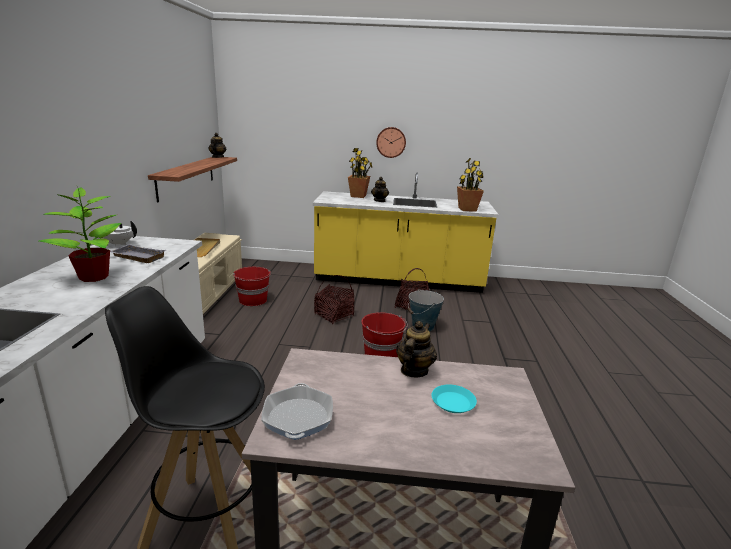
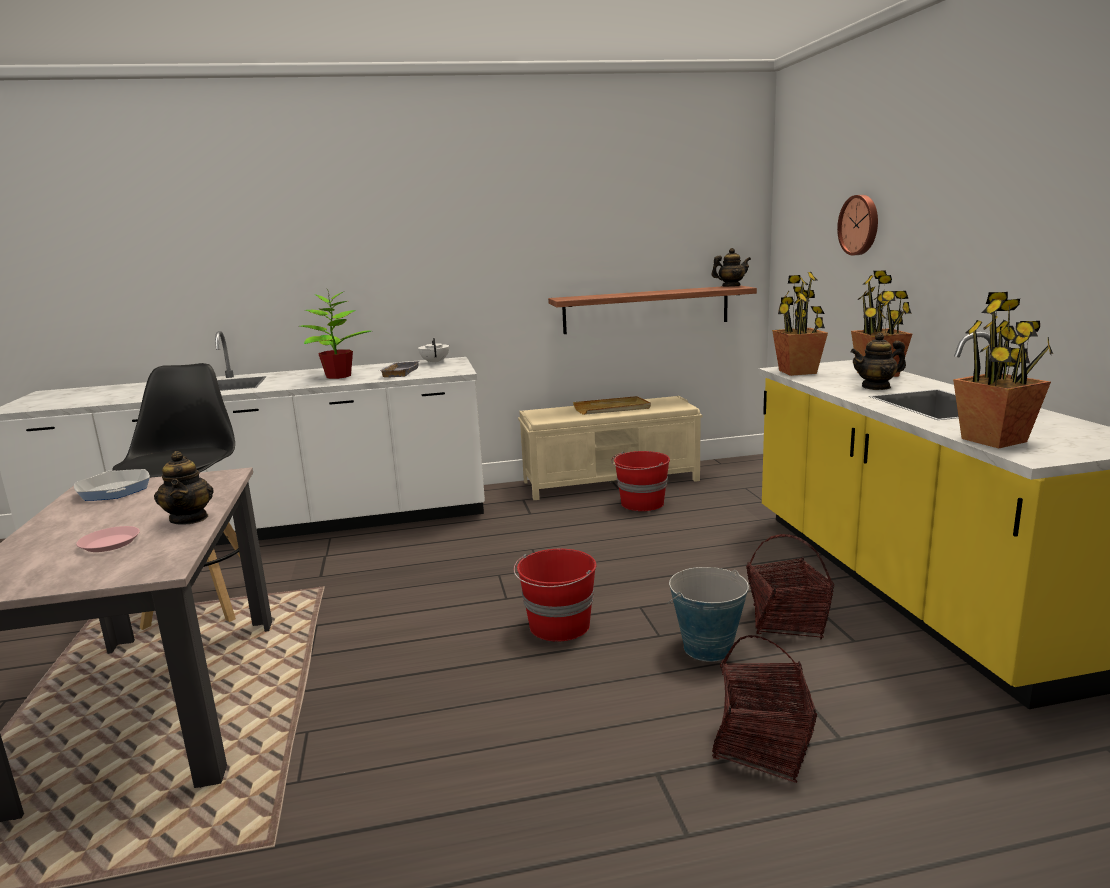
camera: 75 degrees right, 5 degrees down
frying pan [261,383,333,440] -> frying pan turned 105 degrees counterclockwise [74,469,150,501]
basket [314,275,354,324] -> basket moved to [712,635,818,783]
wall clock [376,127,406,158] -> wall clock moved to [837,195,878,255]
teapot [396,321,437,378] -> teapot turned 60 degrees clockwise [154,451,214,525]
turquoise plate [431,384,477,413] -> pink plate [76,526,140,552]
none -> potted plant [772,272,828,376]

